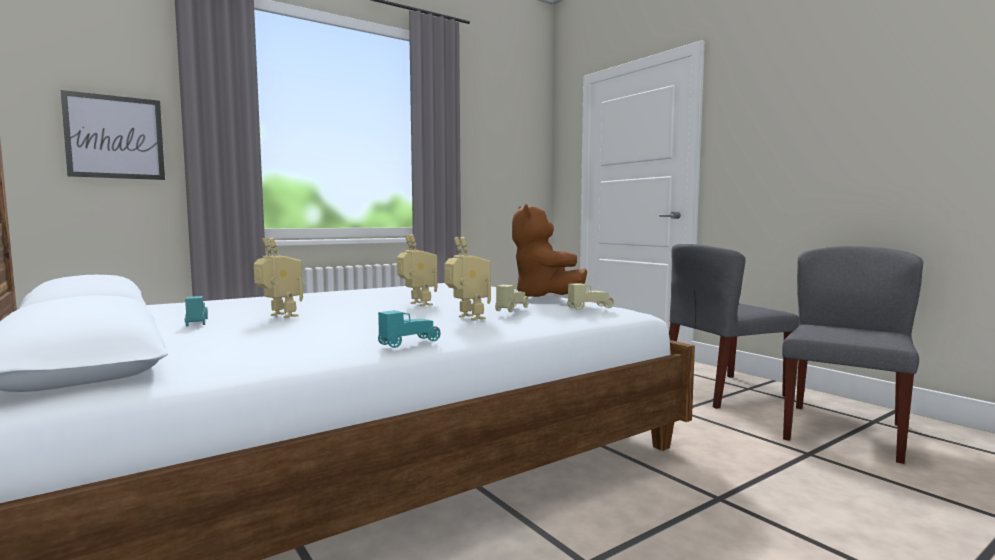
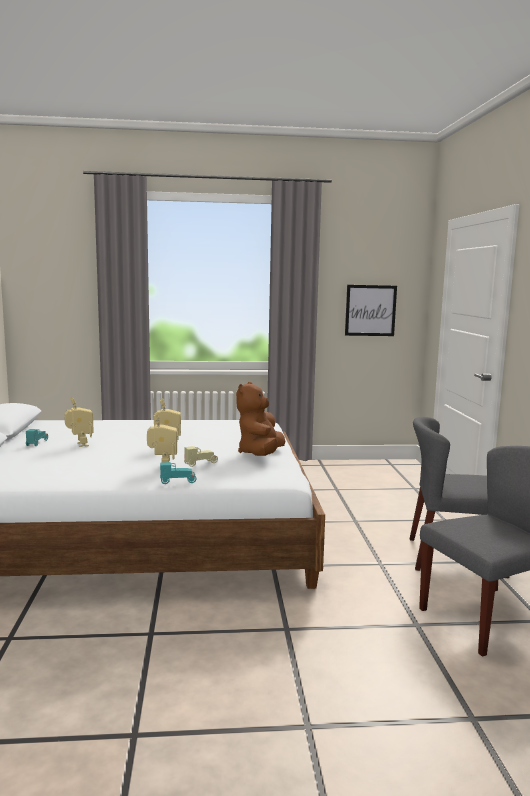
camera: 30 degrees right, 5 degrees up
picture [61,90,165,180] -> picture moved to [345,285,397,336]
turquoise toy car [378,310,441,348] -> turquoise toy car moved to [160,462,196,484]
beige toy car [567,283,614,310] -> none

